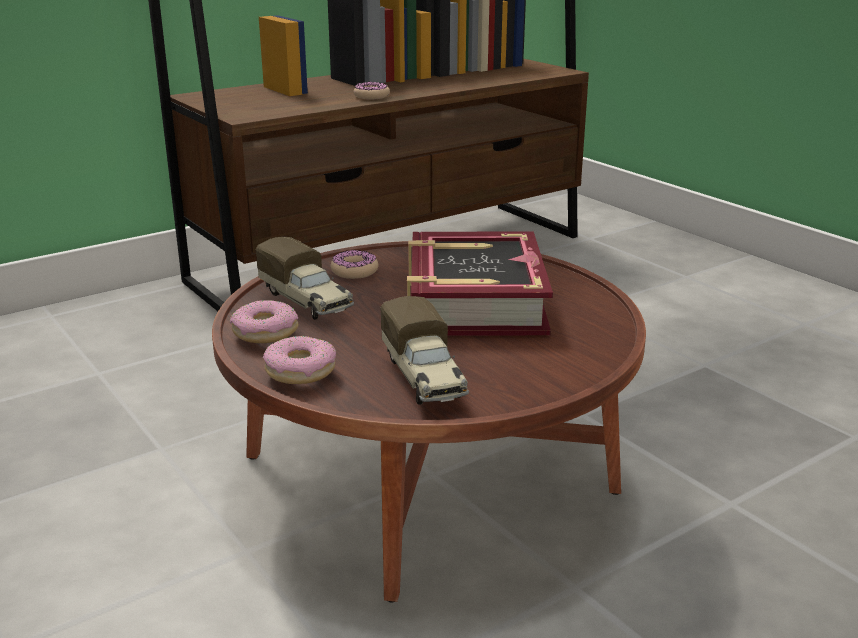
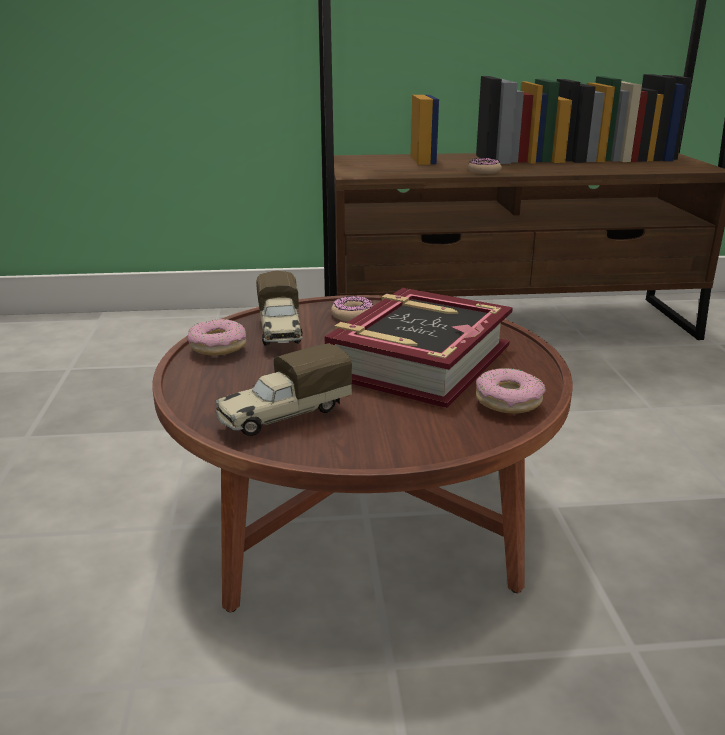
camera: 30 degrees right, 0 degrees up
donut [263,336,336,384] -> donut moved to [476,368,546,413]
toy truck [380,296,469,404] -> toy truck turned 45 degrees clockwise [215,343,352,436]

